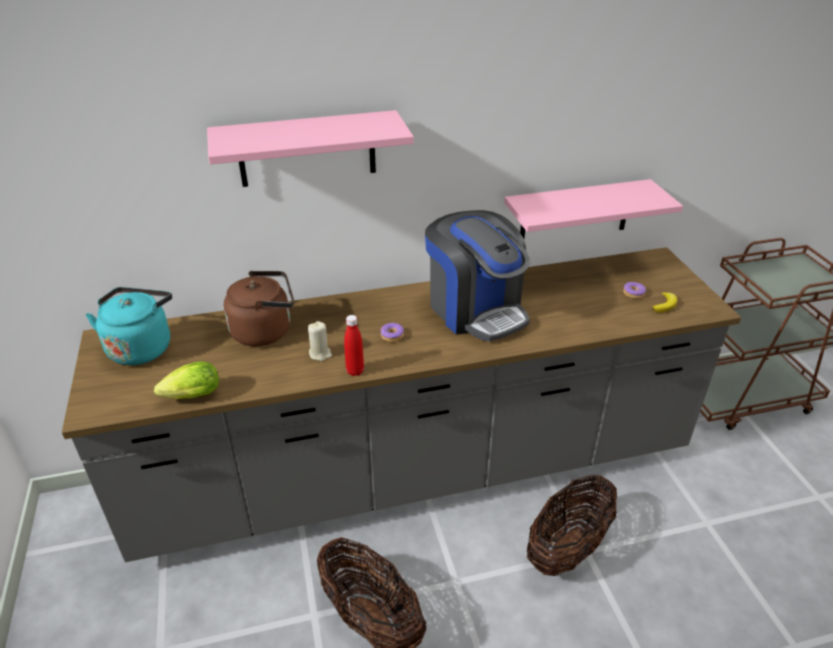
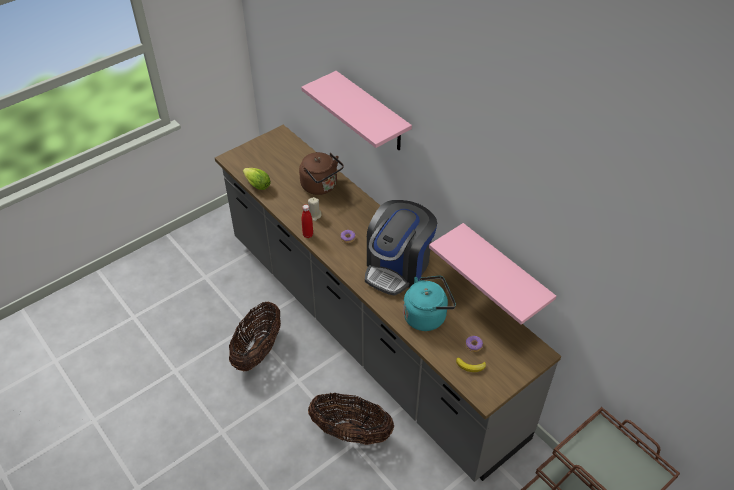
camera: 65 degrees right, 10 degrees up
turquoise kettle [86,287,172,365] -> turquoise kettle moved to [403,276,456,331]

